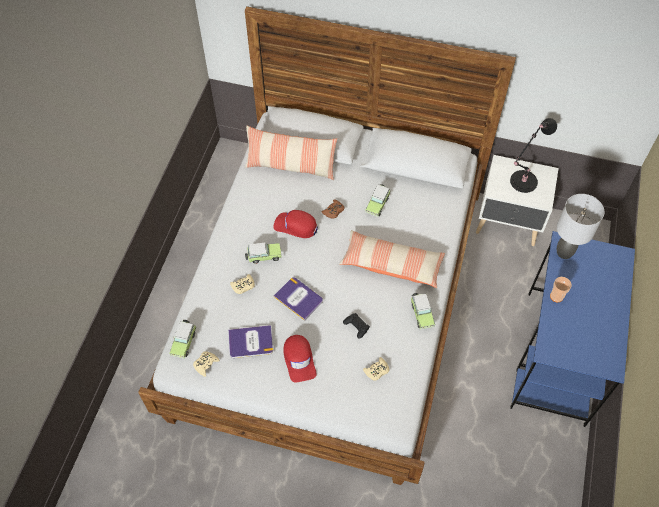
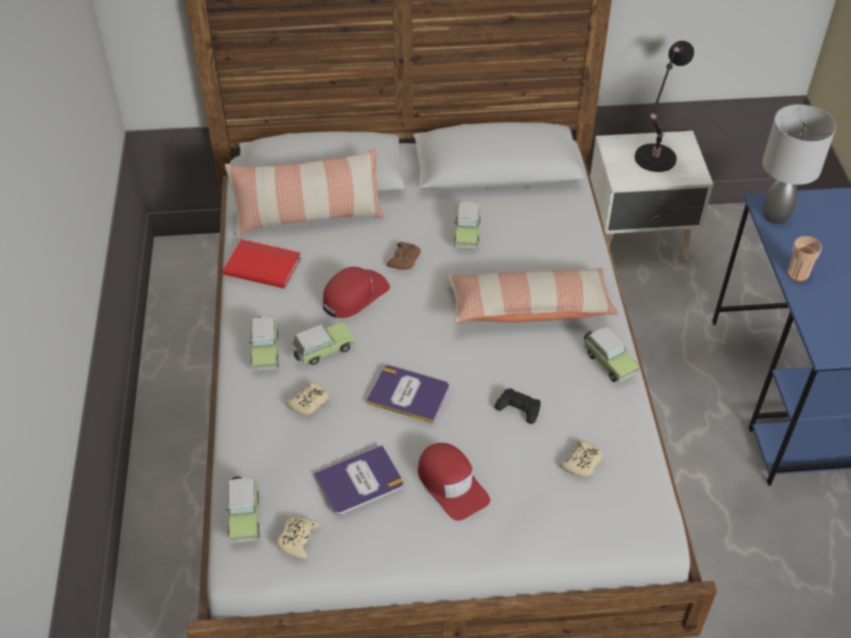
camera: 20 degrees left, 10 degrees down
red cap [273,210,318,238] -> red cap turned 135 degrees clockwise [323,267,390,318]
none -> red book [223,239,301,289]
none -> toy car [249,316,279,371]

